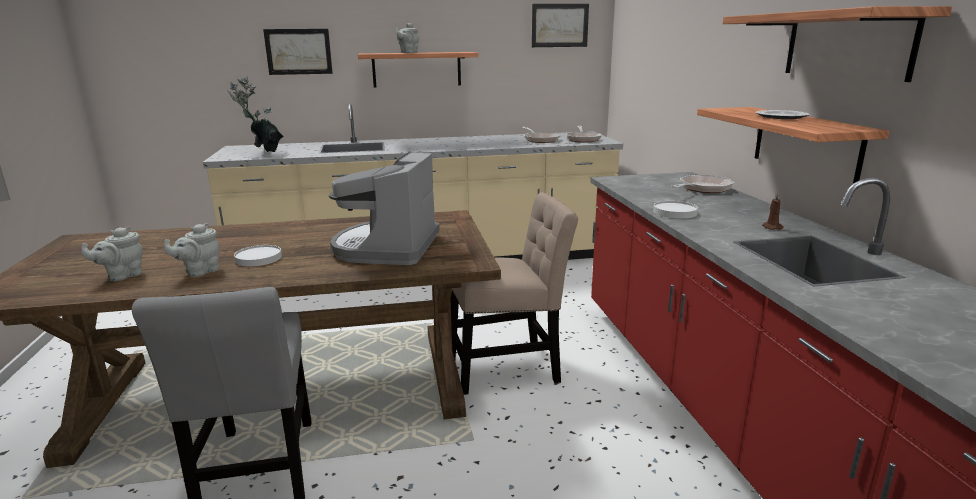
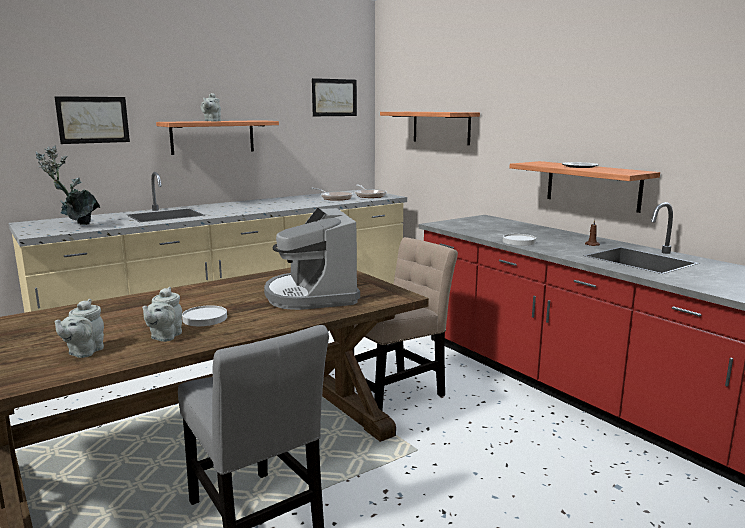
camera: 25 degrees left, 5 degrees down
frying pan [671,175,735,193] -> none
shelf [723,6,952,82] -> shelf moved to [380,112,480,145]

